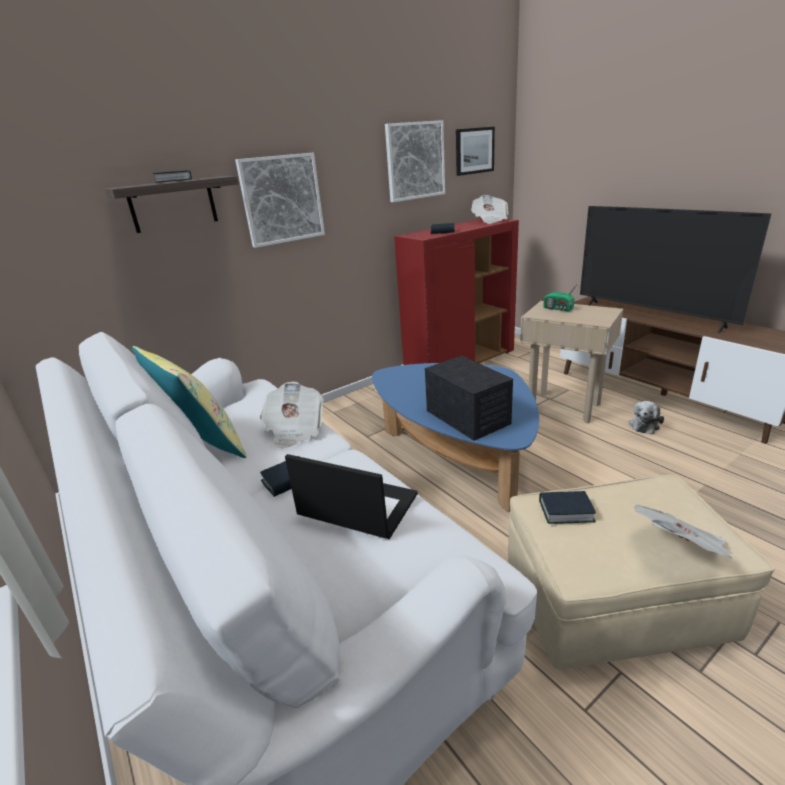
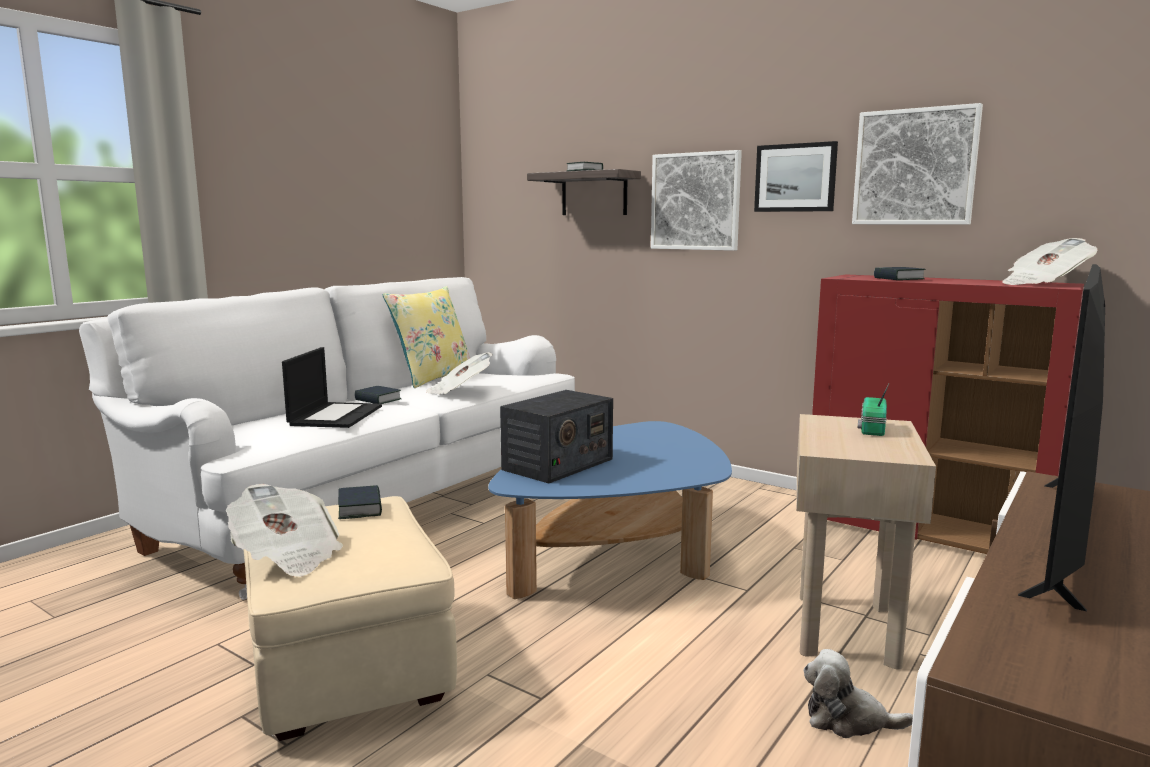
camera: 70 degrees right, 15 degrees down
picture [456,127,495,176] -> picture moved to [754,141,838,212]

